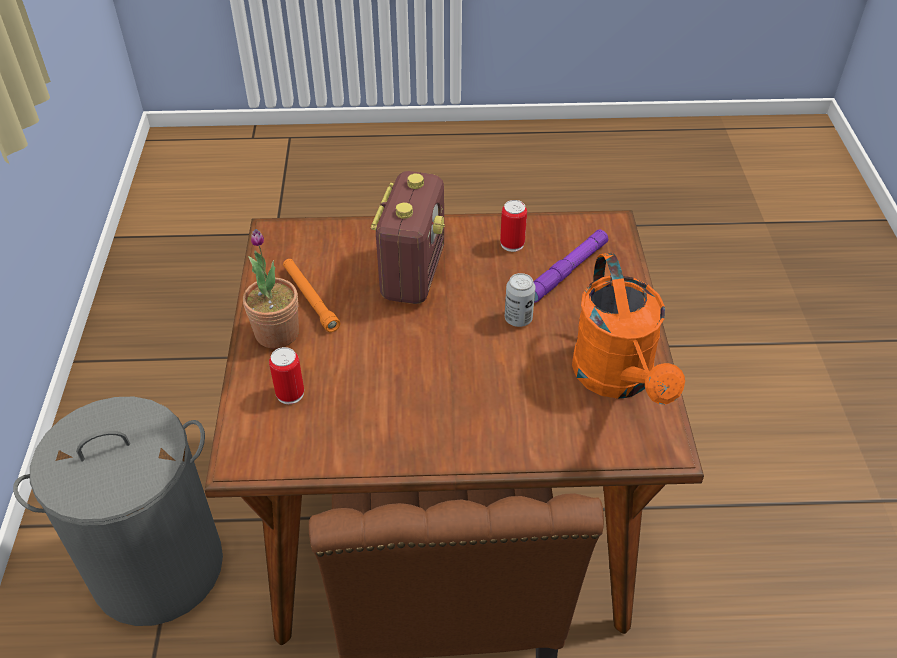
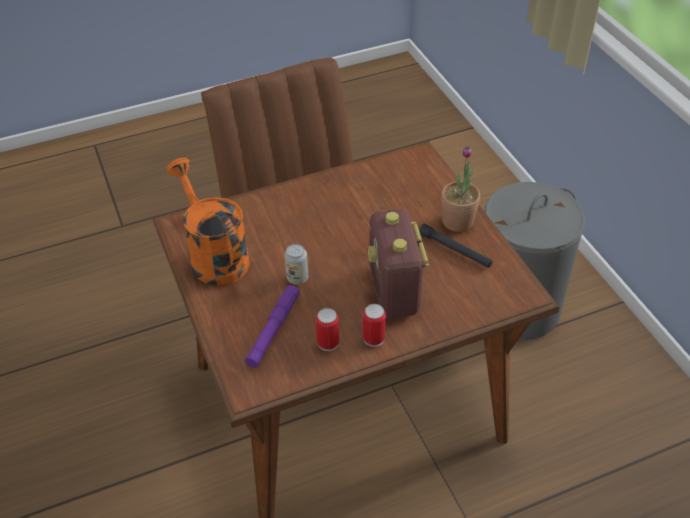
camera: 160 degrees right, 0 degrees up
can [269,347,304,404] -> can moved to [363,304,386,347]
orange flashlight [283,259,340,332] -> black flashlight [419,224,493,268]

